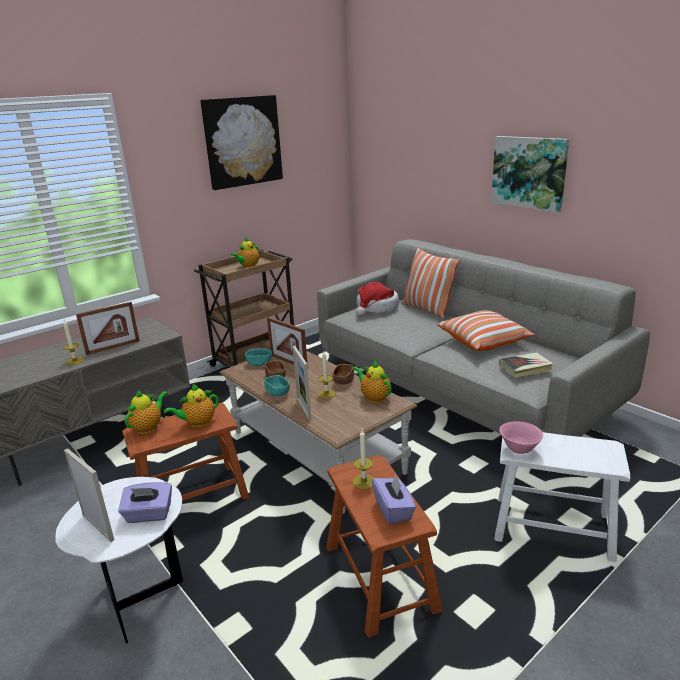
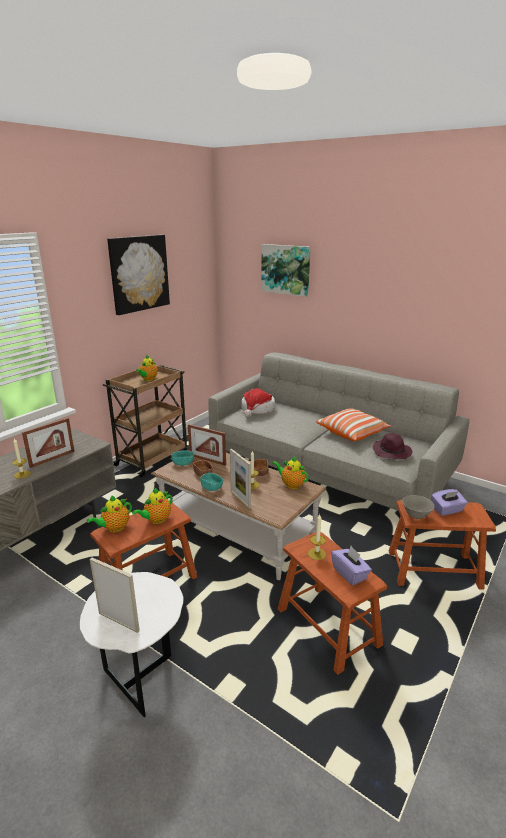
camera: 15 degrees left, 0 degrees up
purple tissue box [118,482,172,523] -> purple tissue box moved to [431,489,467,516]
teapot [125,389,168,434] -> teapot turned 150 degrees counterclockwise [87,495,132,532]
pillow [402,247,460,319] -> none
picture [491,136,569,212] -> picture moved to [261,244,311,297]
white stool [494,432,630,562] -> brown stool [389,500,496,590]
book [499,352,554,378] -> purple hat [373,433,412,459]
pink bowl [499,421,543,454] -> grey bowl [402,495,435,519]

